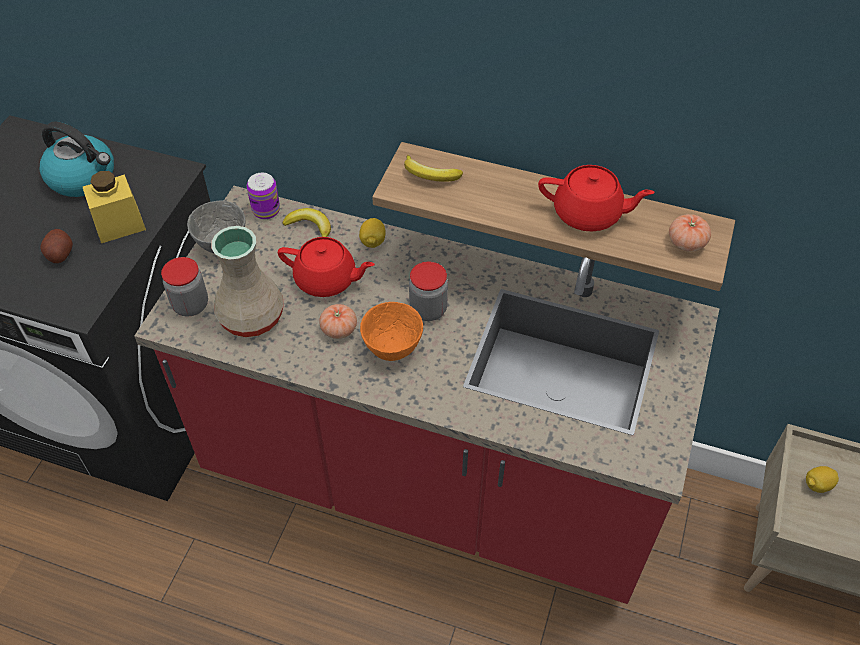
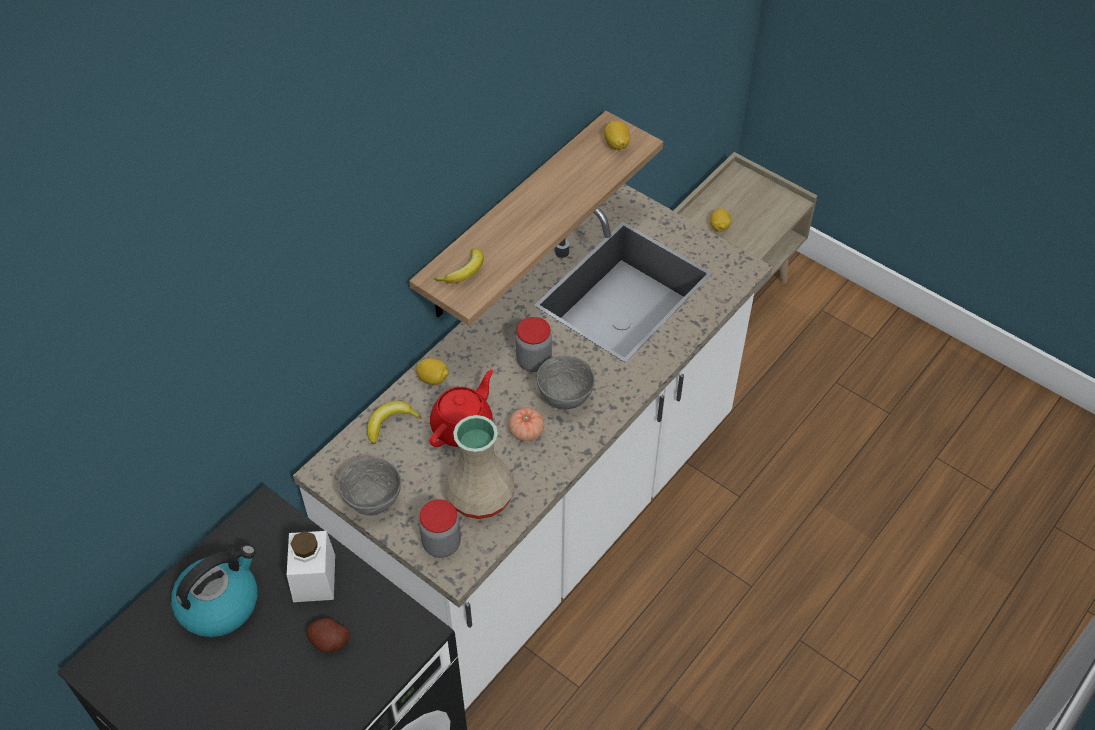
camera: 70 degrees left, 0 degrees up
yellow jar [83,171,146,243] -> white jar [287,531,335,602]
red counter [134,186,720,604] -> white counter [293,184,773,710]
can [247,173,280,220] -> none
orange bowl [360,302,423,361] -> grey bowl [537,355,595,410]
red teapot [538,165,655,232] -> none
tomato [669,214,711,252] -> lemon [604,121,630,150]

